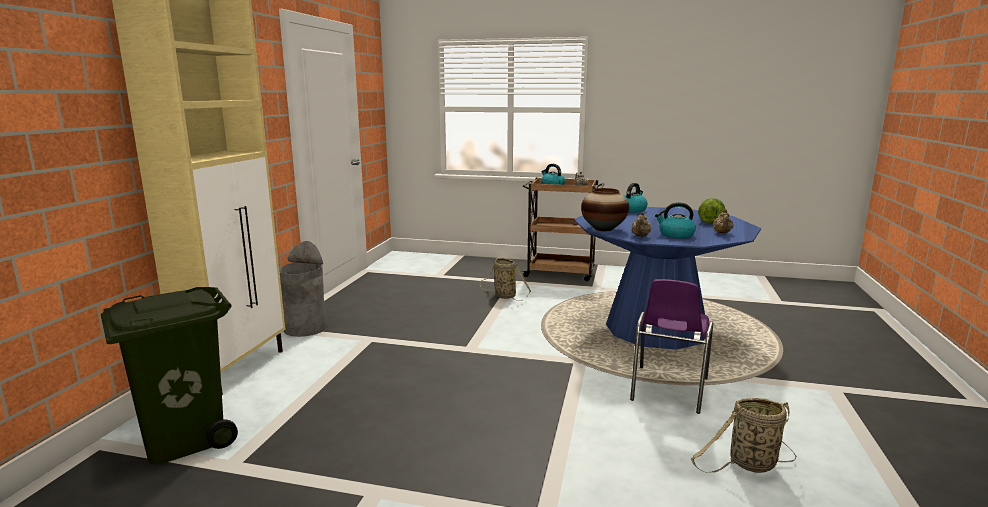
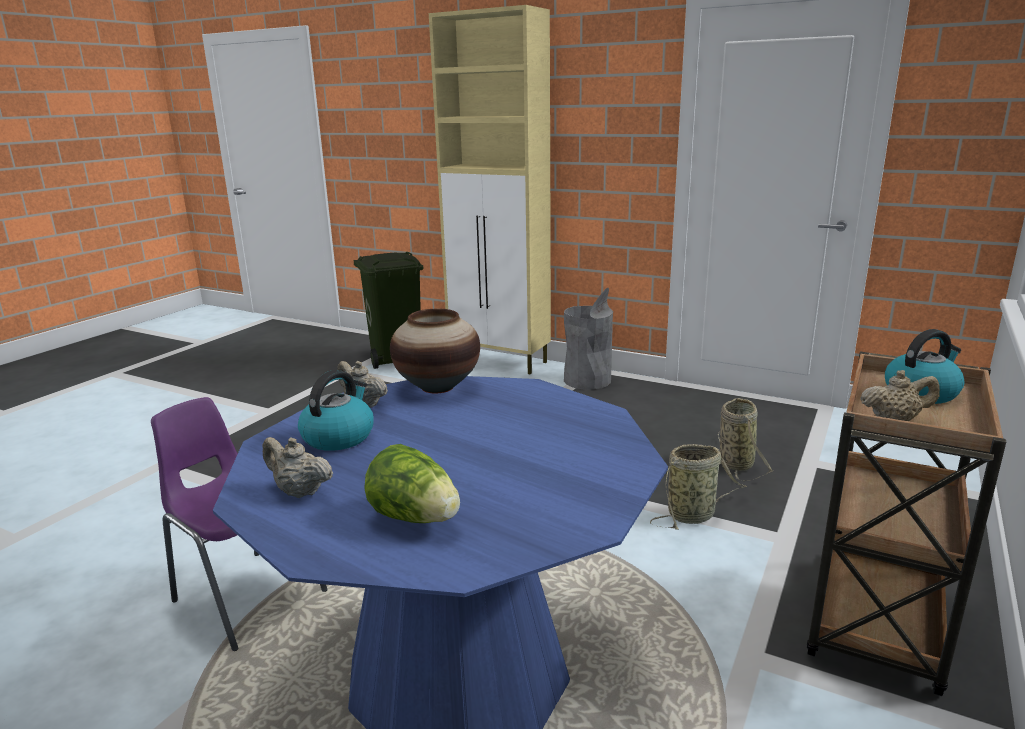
camera: 105 degrees right, 5 degrees up
kettle [624,183,647,213] -> none
basket [690,398,797,473] -> basket moved to [718,398,774,481]

